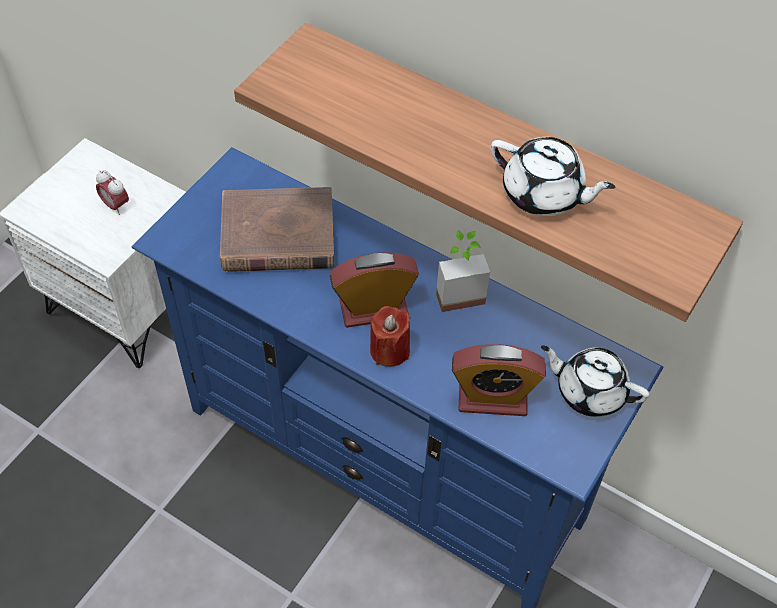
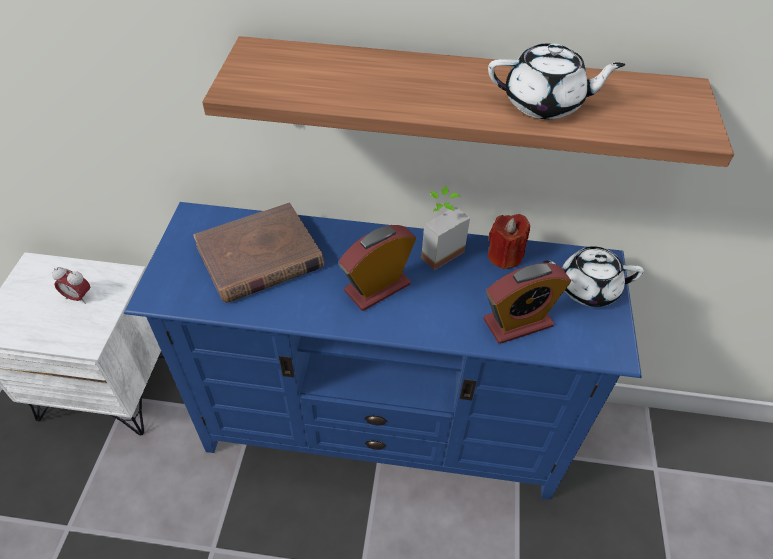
camera: 25 degrees left, 5 degrees down
red candle [370,306,411,367] -> red candle moved to [488,214,530,269]

